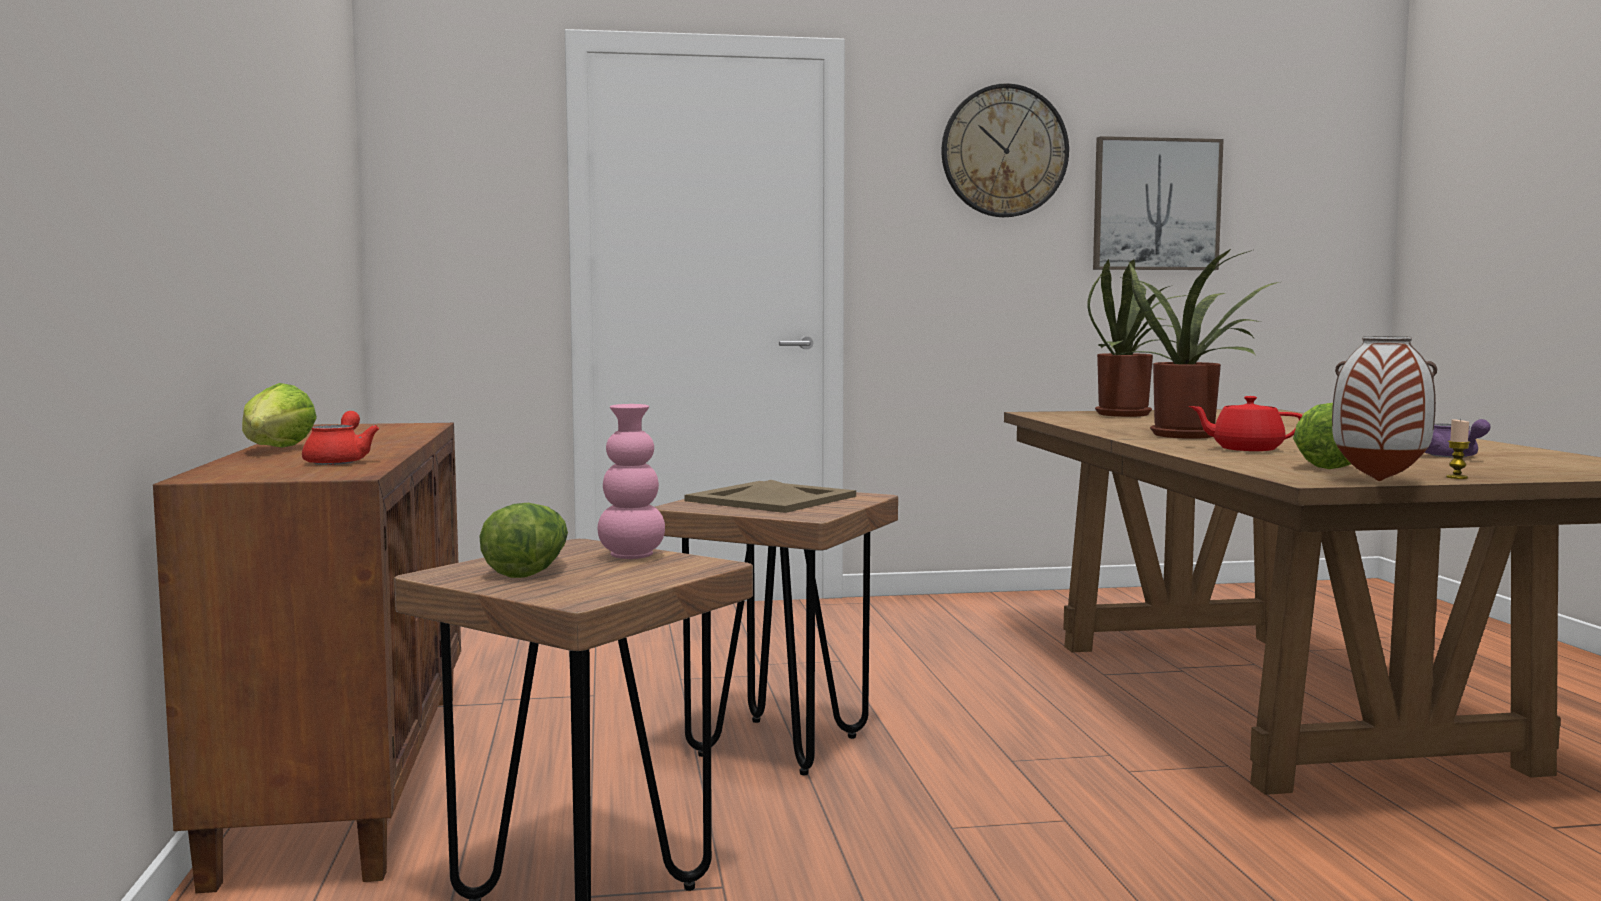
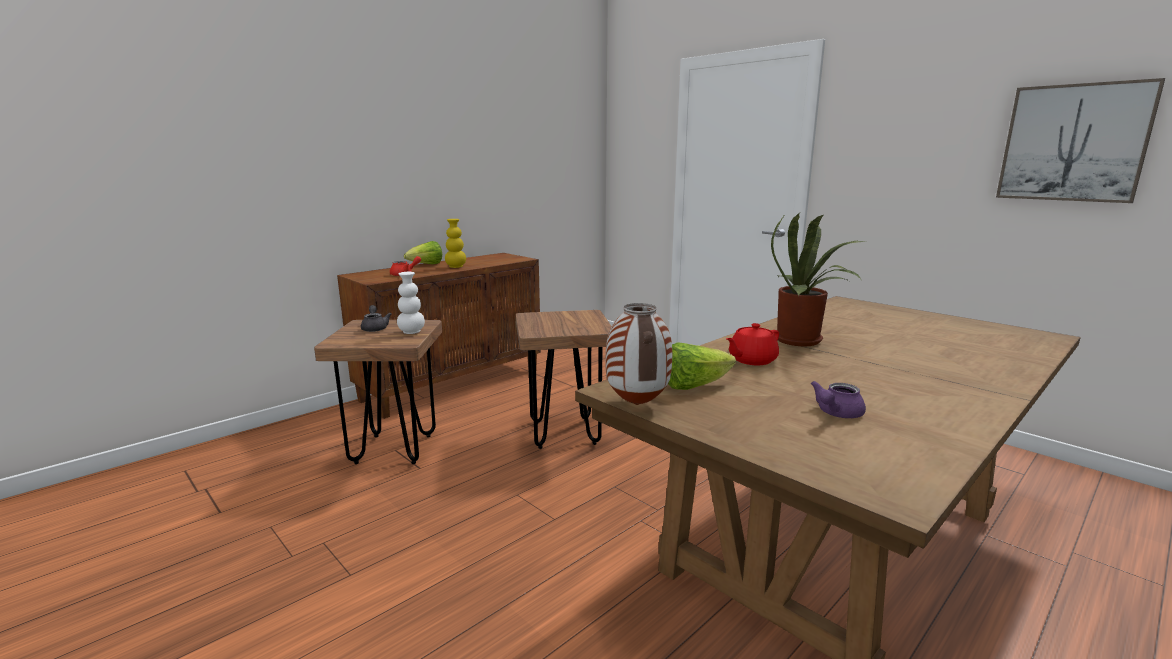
camera: 55 degrees right, 10 degrees up
lettuce [479,503,568,578] -> grey teapot [361,305,392,332]
pink vase [598,404,665,559] -> white vase [397,272,425,334]
beige tray [685,480,856,513] -> none
wall clock [942,83,1069,217] -> none
potted plant [1087,258,1188,417] -> none
red teapot [1189,396,1303,451] -> red teapot turned 105 degrees counterclockwise [726,323,779,365]
candle [1446,419,1470,479] -> none
none -> yellow vase [445,219,466,268]

